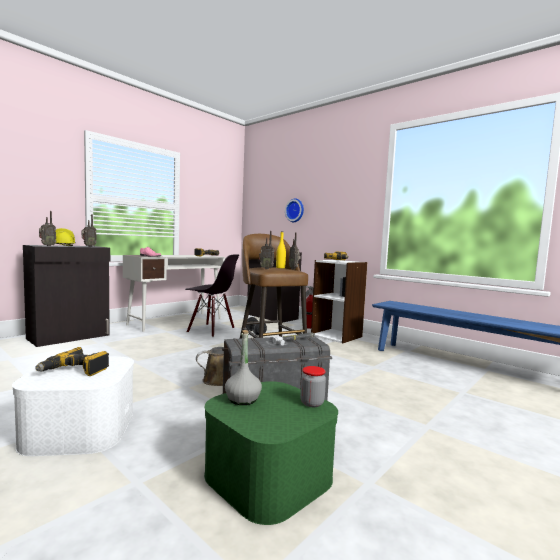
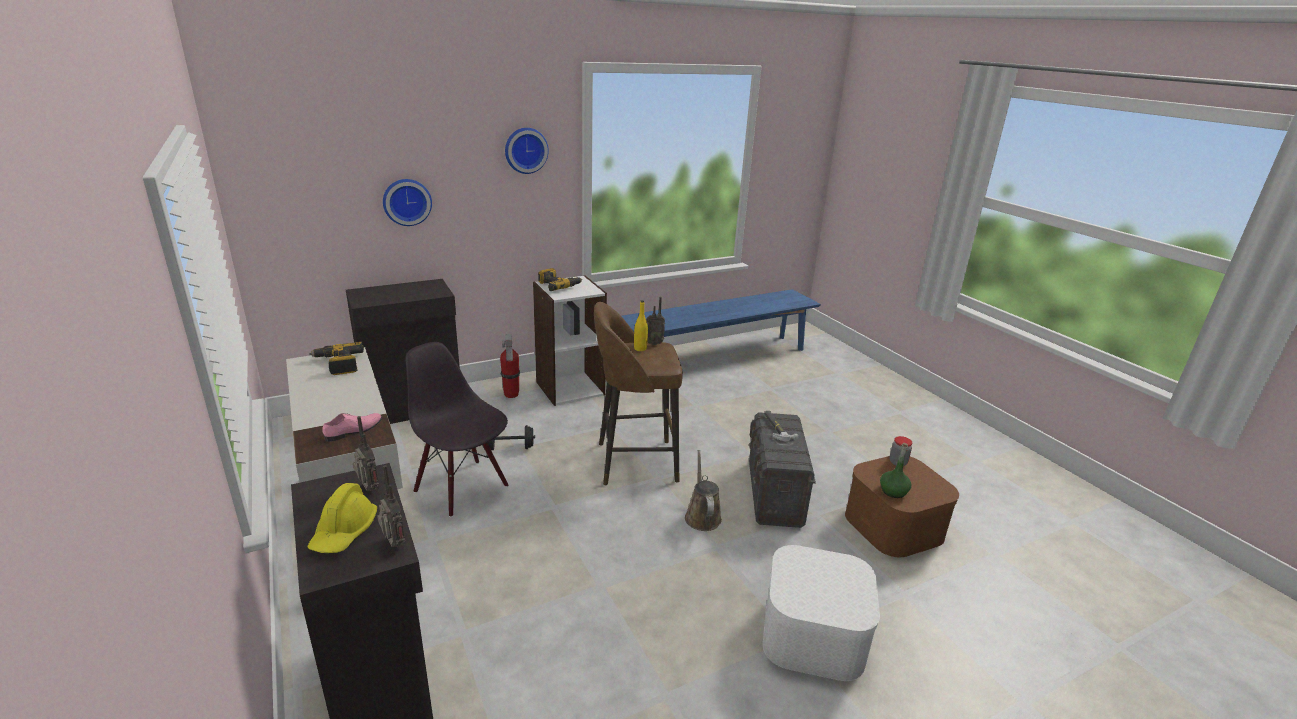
camera: 70 degrees left, 20 degrees up
power drill [35,347,109,376] -> none
black chair [185,254,239,337] -> black chair turned 90 degrees counterclockwise [405,342,508,517]
green storage box [204,381,338,525] -> brown storage box [845,456,959,557]
grey bottle [225,330,262,405] -> green bottle [880,443,911,498]
radio [259,231,275,269] -> none
none -> wall clock [505,128,549,174]

